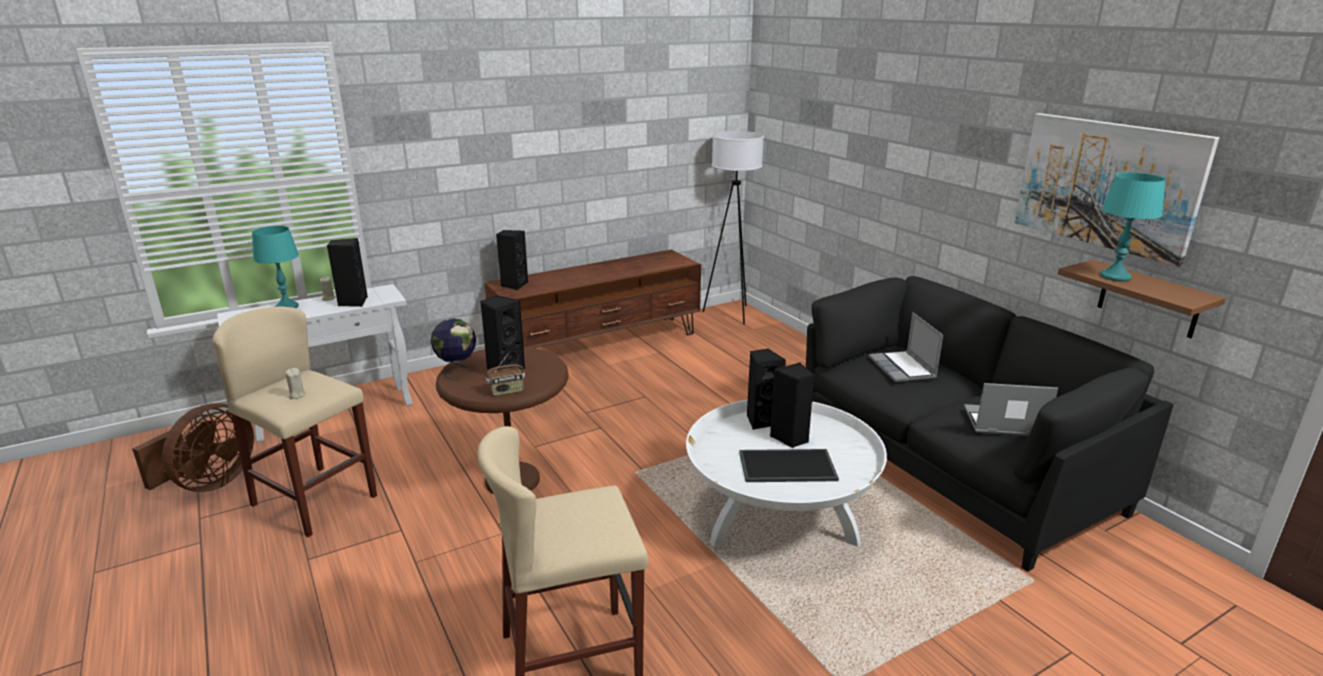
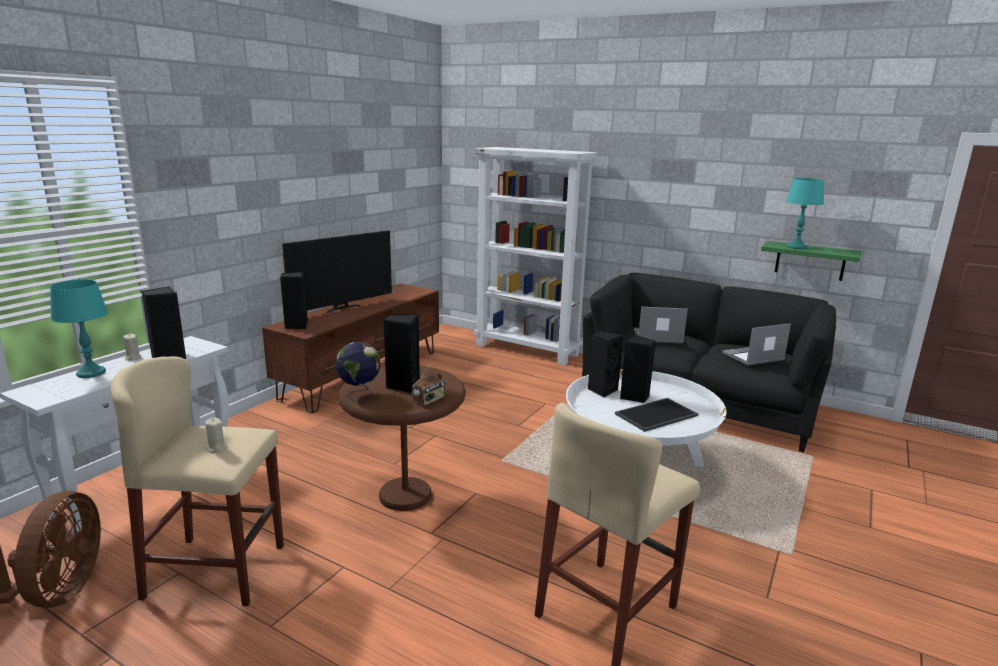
camera: 30 degrees left, 5 degrees down
white floor lamp [703,131,764,325] -> none
laptop [869,312,943,382] -> laptop turned 135 degrees clockwise [634,307,688,344]
picture [1015,113,1219,267] -> none
brown shelf [1058,260,1226,338] -> green shelf [761,241,862,281]
none -> television [282,230,392,313]
none -> white bookcase [474,147,598,365]

